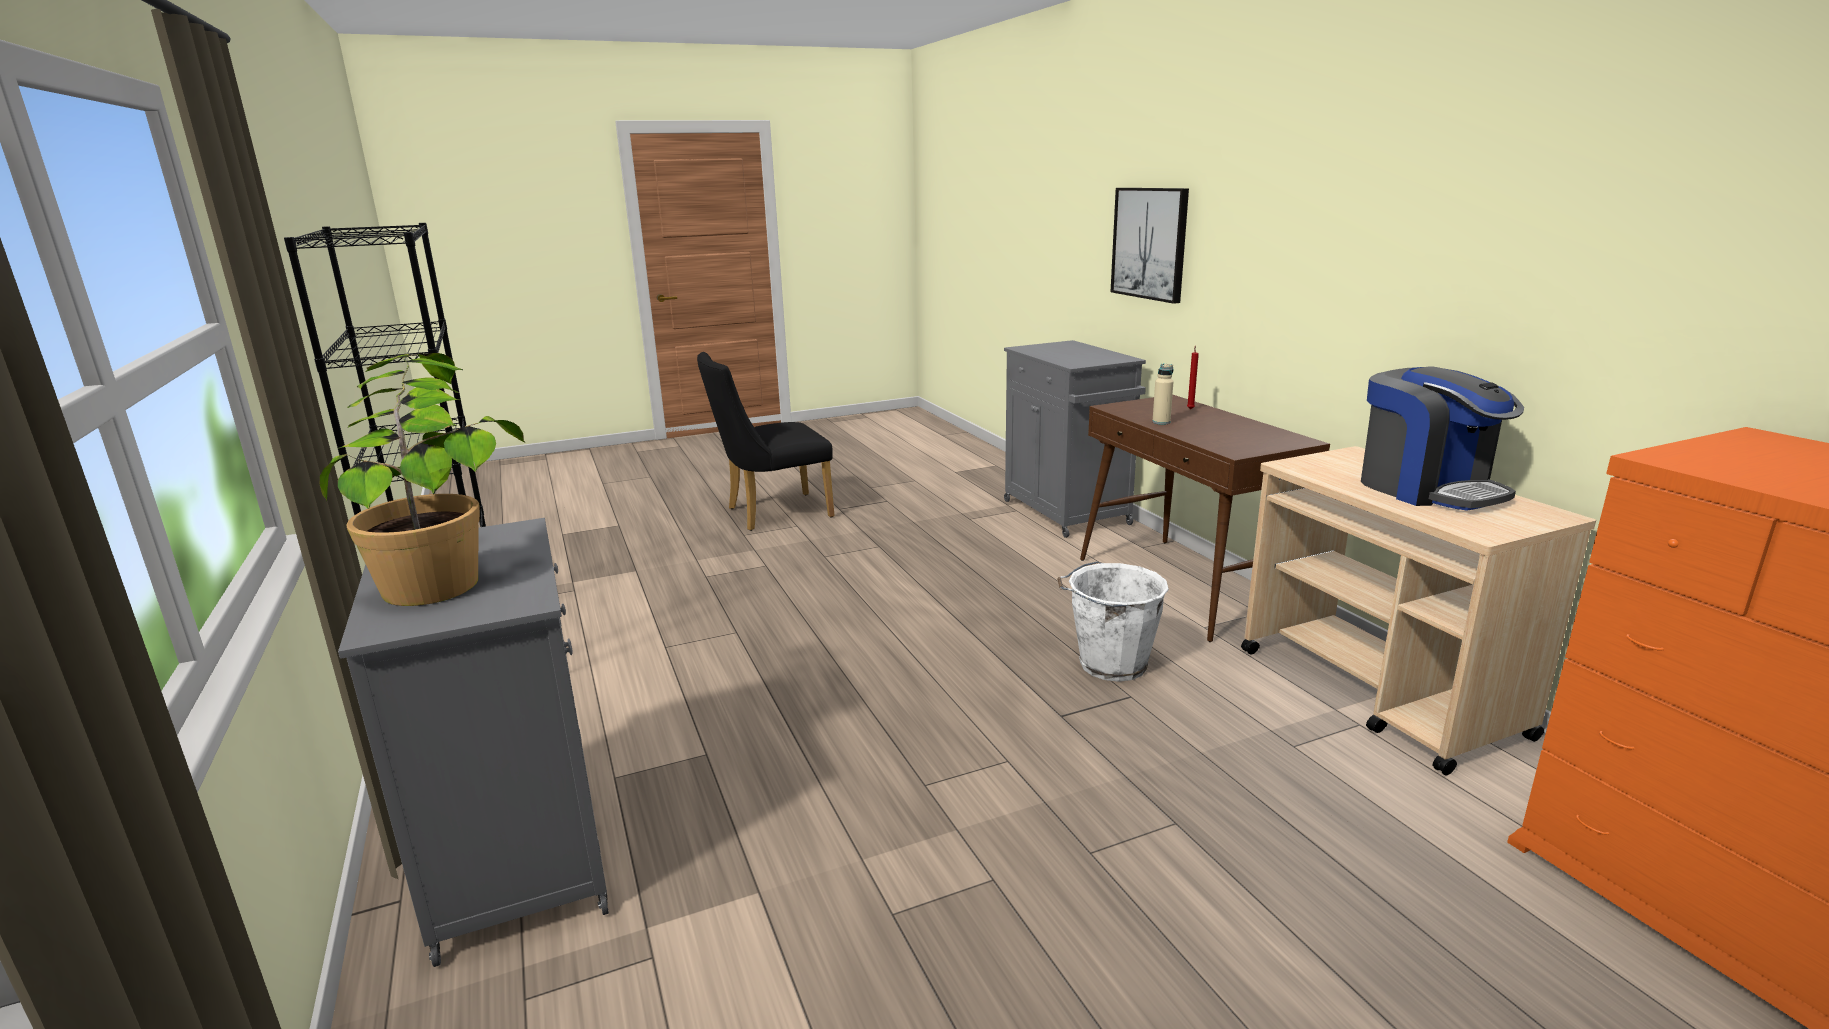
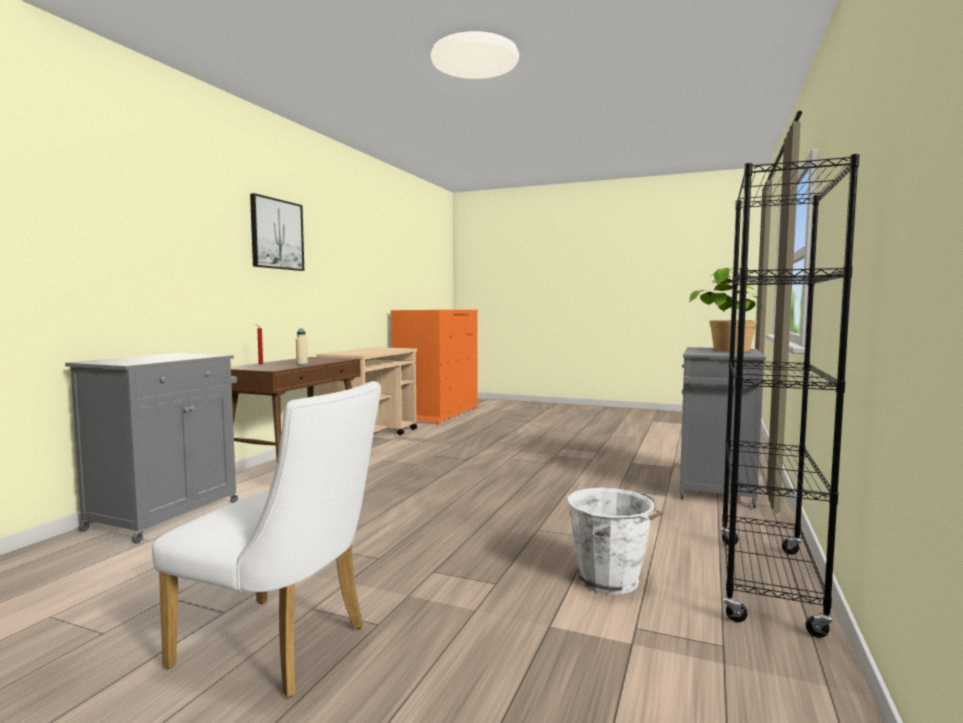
camera: 135 degrees left, 15 degrees down
black chair [697,352,835,531] -> white chair [152,381,381,698]
white bucket [1057,561,1169,682] -> white bucket moved to [567,488,663,595]
picture [1111,188,1189,304] -> picture moved to [250,193,304,271]
coffee machine [1361,366,1524,511] -> none

